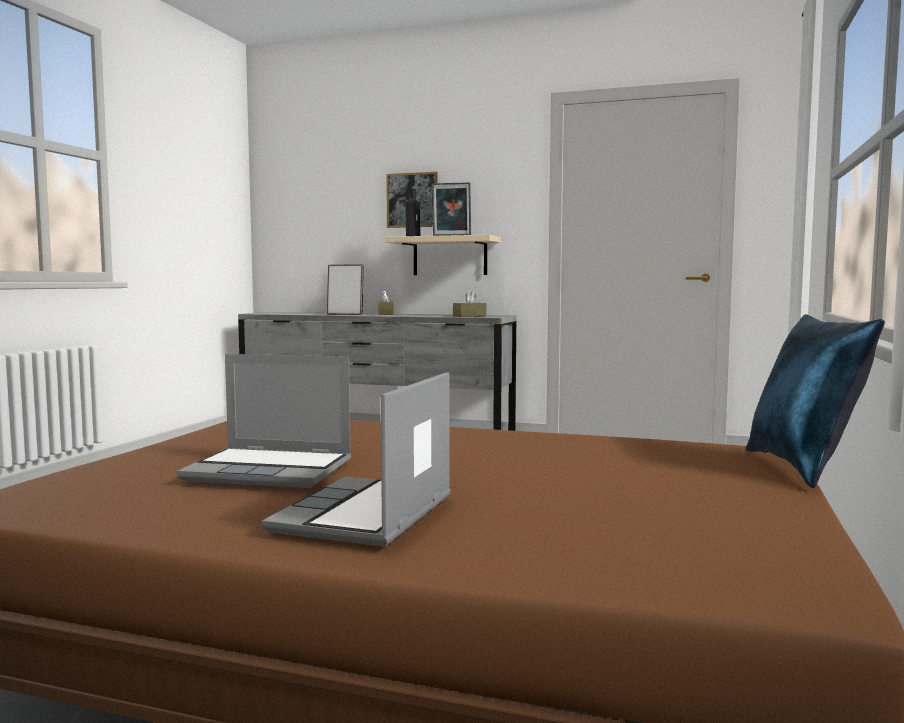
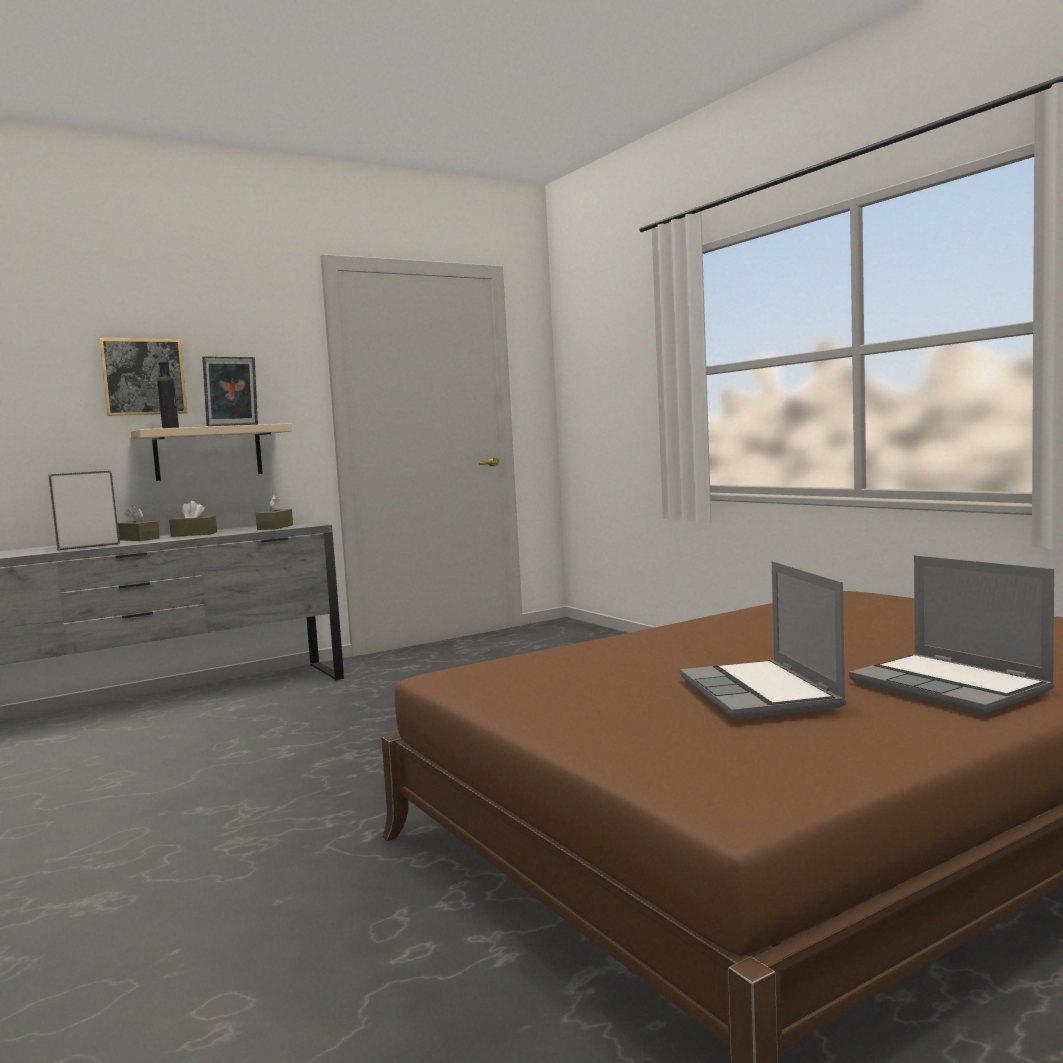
camera: 50 degrees left, 0 degrees up
laptop [177,354,351,488] -> laptop turned 120 degrees clockwise [680,561,846,719]
blue pillow [746,314,885,488] -> none
none -> brown tissue box [169,501,217,537]

